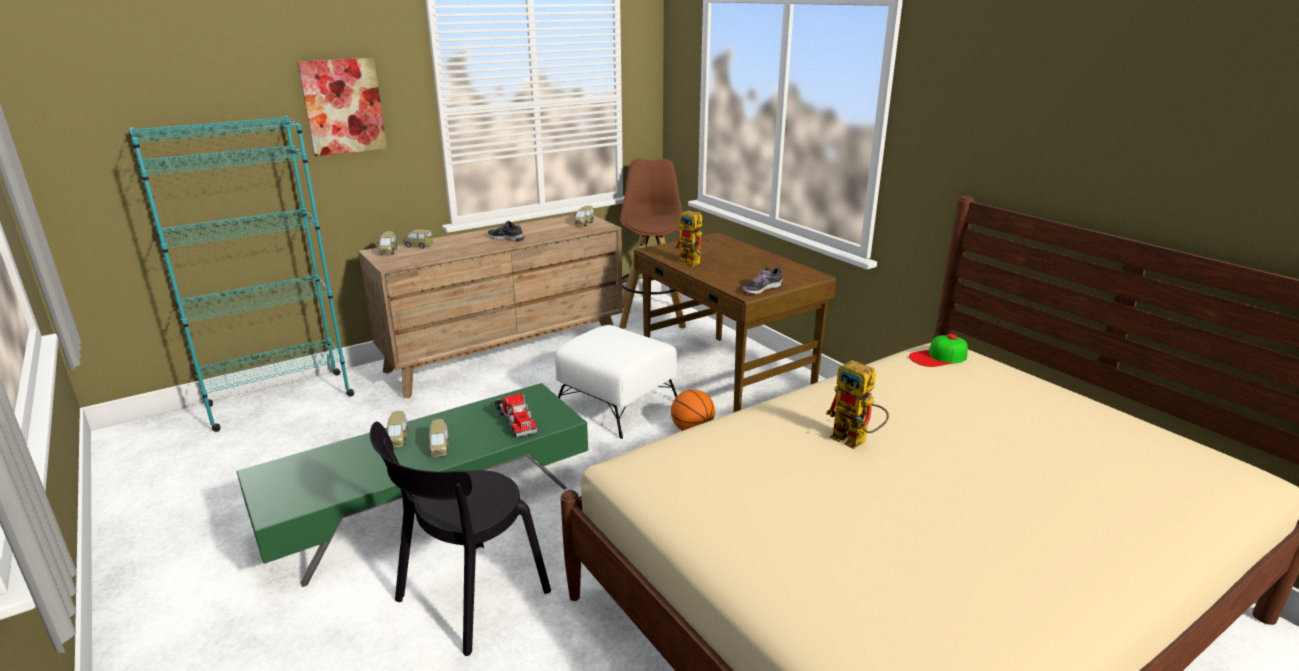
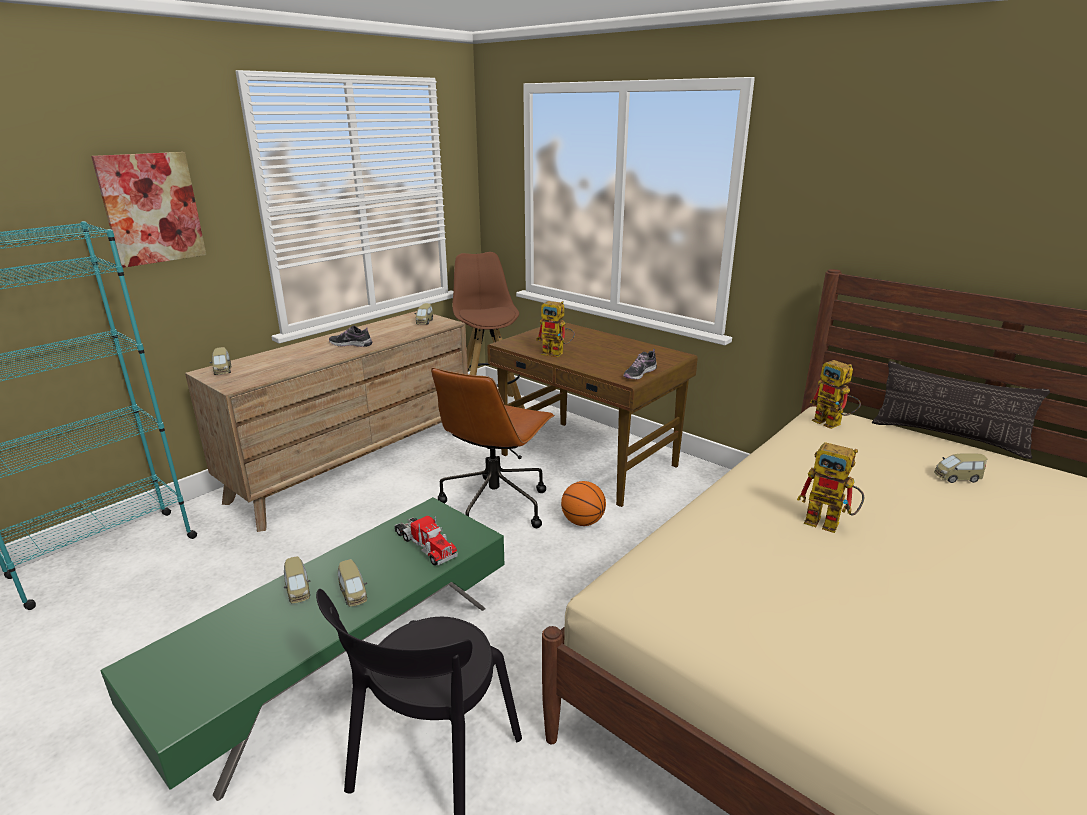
camera: 15 degrees left, 0 degrees up
toy car [403,229,433,249] -> toy car moved to [934,453,988,483]
white ottoman [555,325,677,439] -> brown office chair [431,368,555,528]
cap [909,334,968,367] -> toy robot [810,360,861,429]
none -> pillow [872,361,1050,459]

